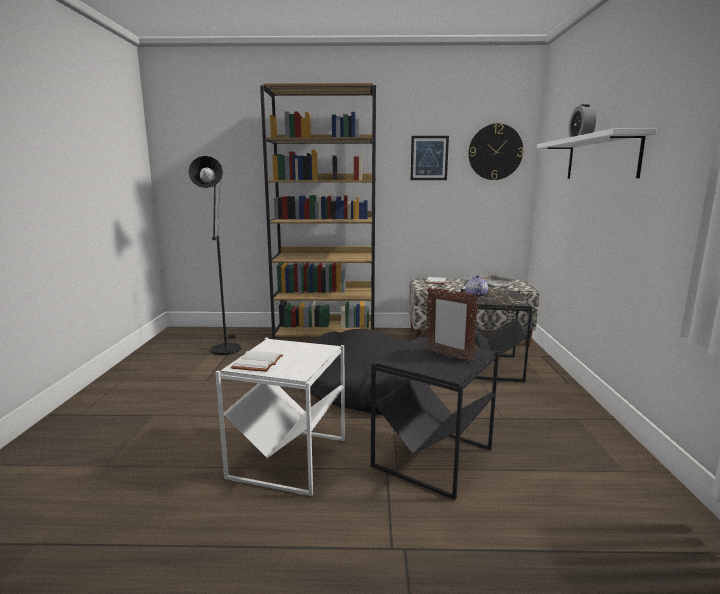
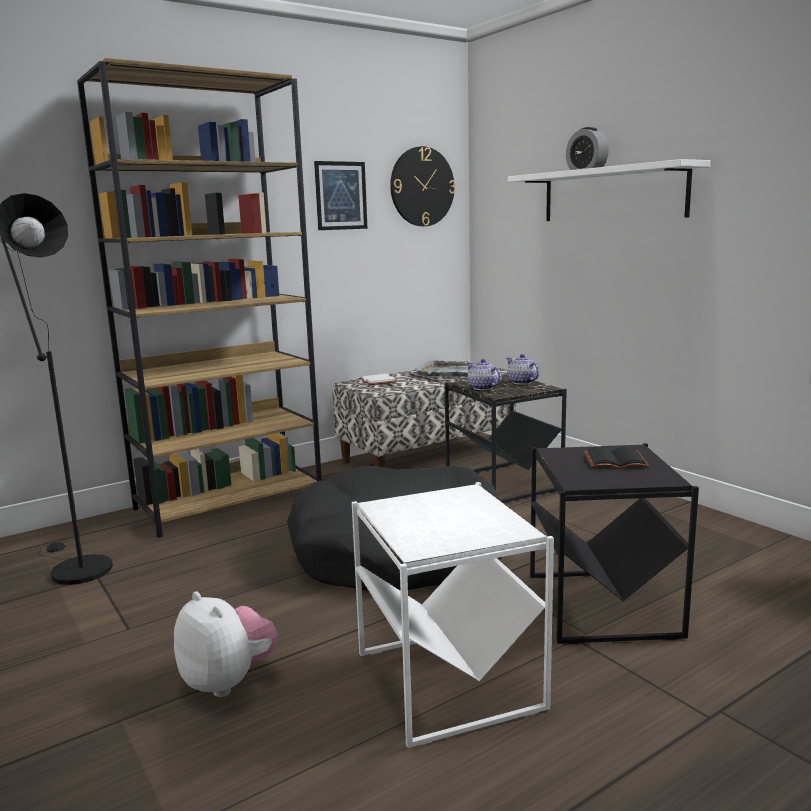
camera: 35 degrees left, 0 degrees up
white book [231,351,283,372] -> none
picture frame [426,287,479,362] -> black book [584,446,650,469]
none -> plush toy [174,591,278,697]
none -> teapot [506,354,540,385]

